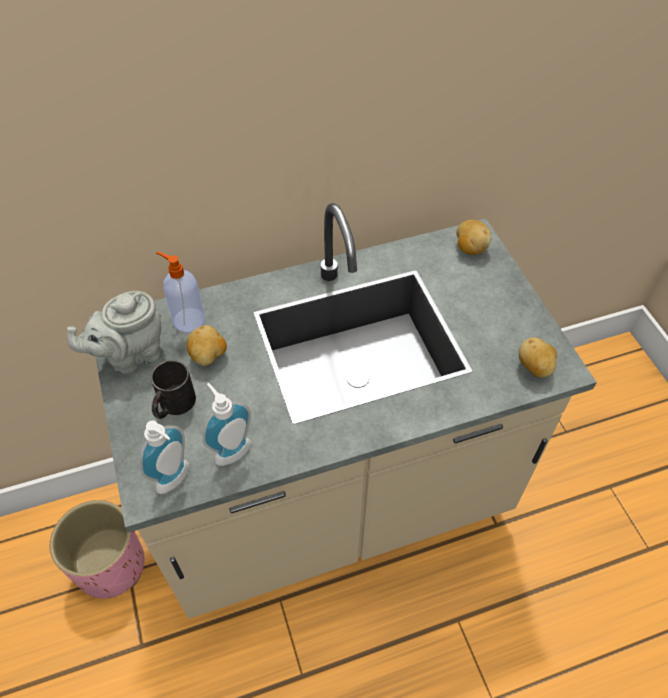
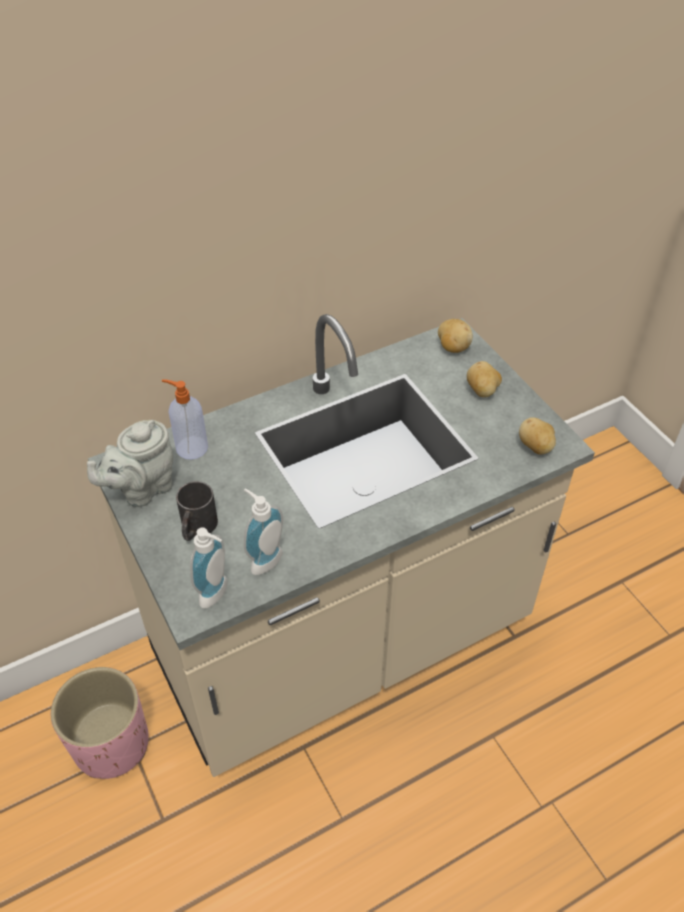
camera: 10 degrees left, 5 degrees down
potato [186,325,227,366] -> potato moved to [467,361,502,397]

